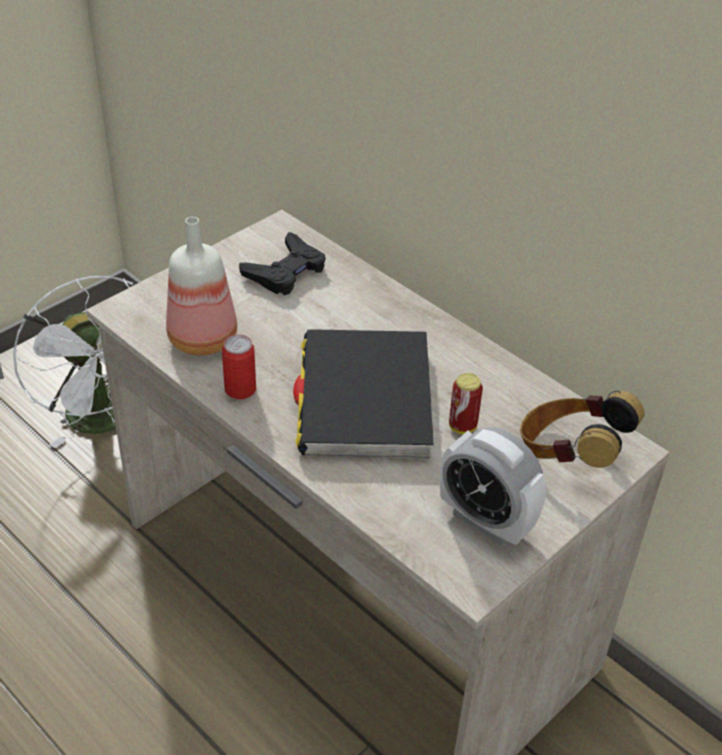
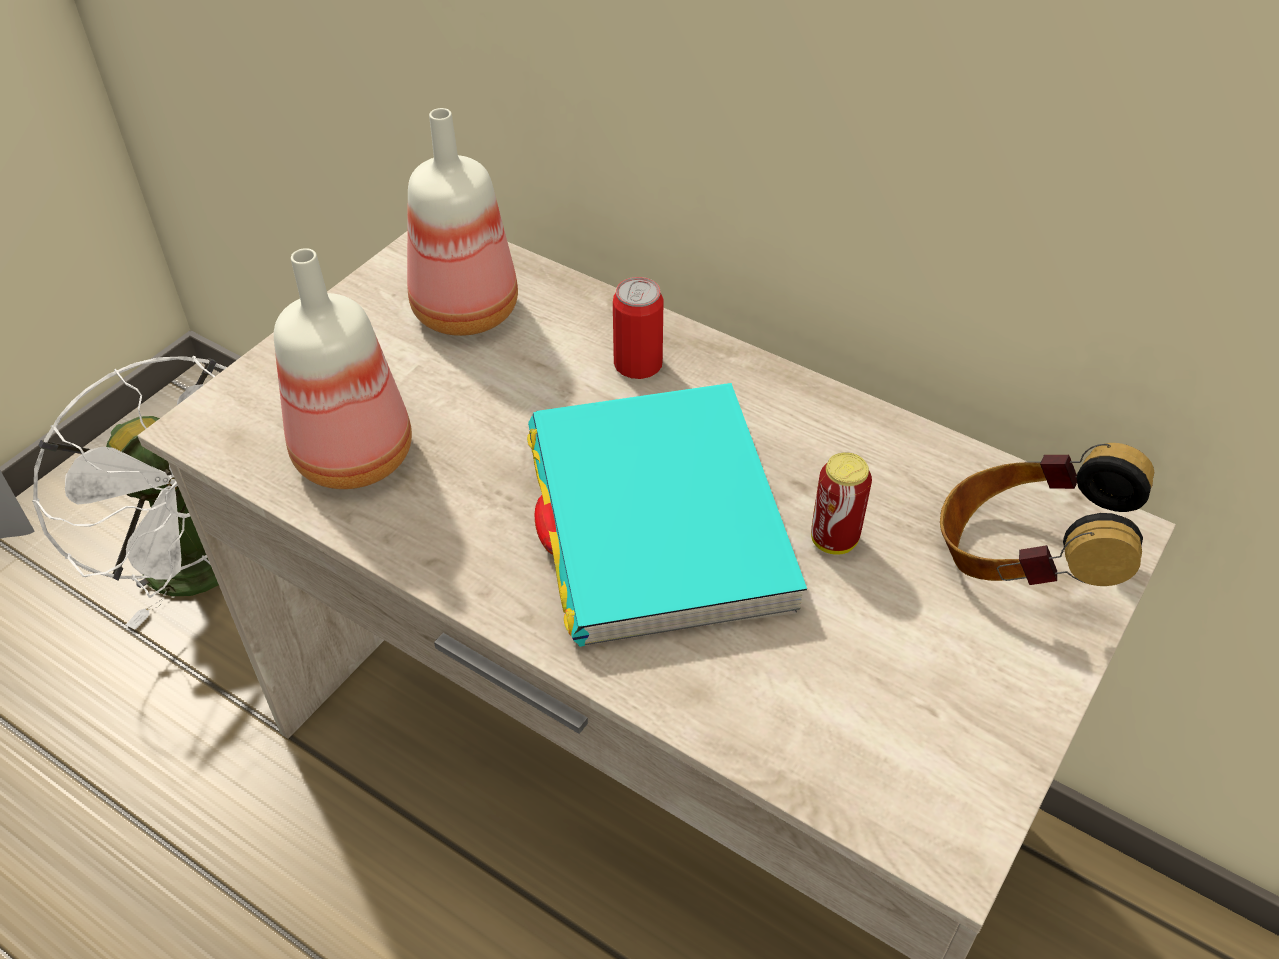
camera: 10 degrees left, 5 degrees up
can [222,334,256,399] -> can moved to [613,277,664,379]
black game controller [239,232,325,295] -> bottle [407,108,518,336]
black book [293,329,434,460] -> turquoise book [527,383,807,647]
alarm clock [440,427,546,545] -> none

